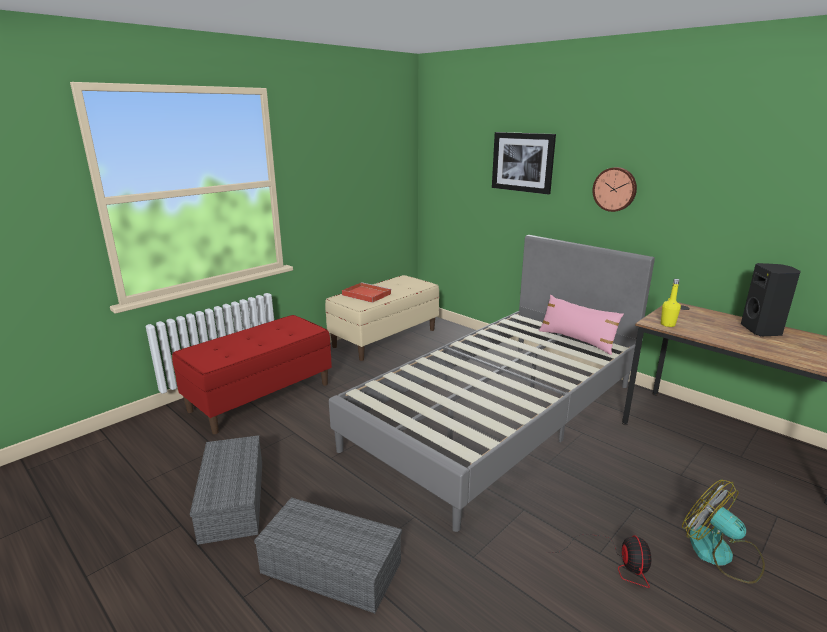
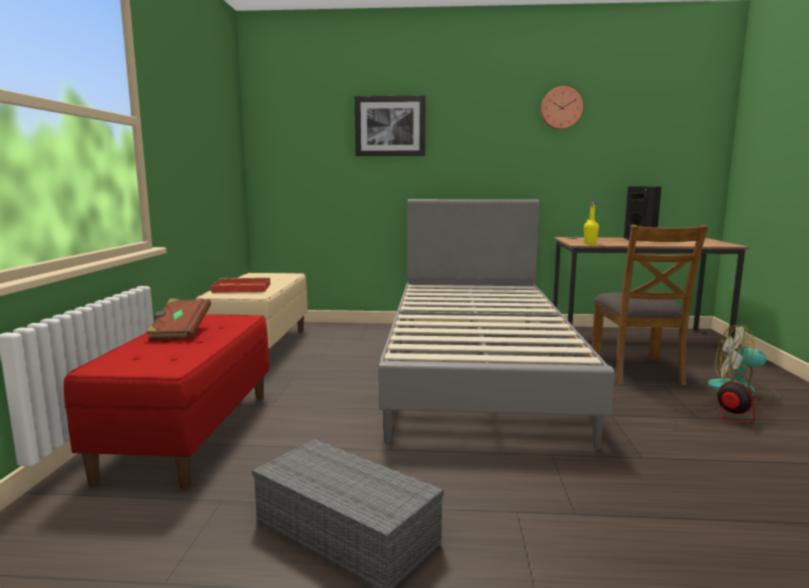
camera: 40 degrees left, 10 degrees down
grey storage box [254,498,402,613] -> none
pink pillow [539,295,624,355] -> none
wall clock [592,167,637,212] -> wall clock moved to [541,86,583,129]
none -> brown book [146,299,211,340]
none -> brown chair [592,225,708,385]

